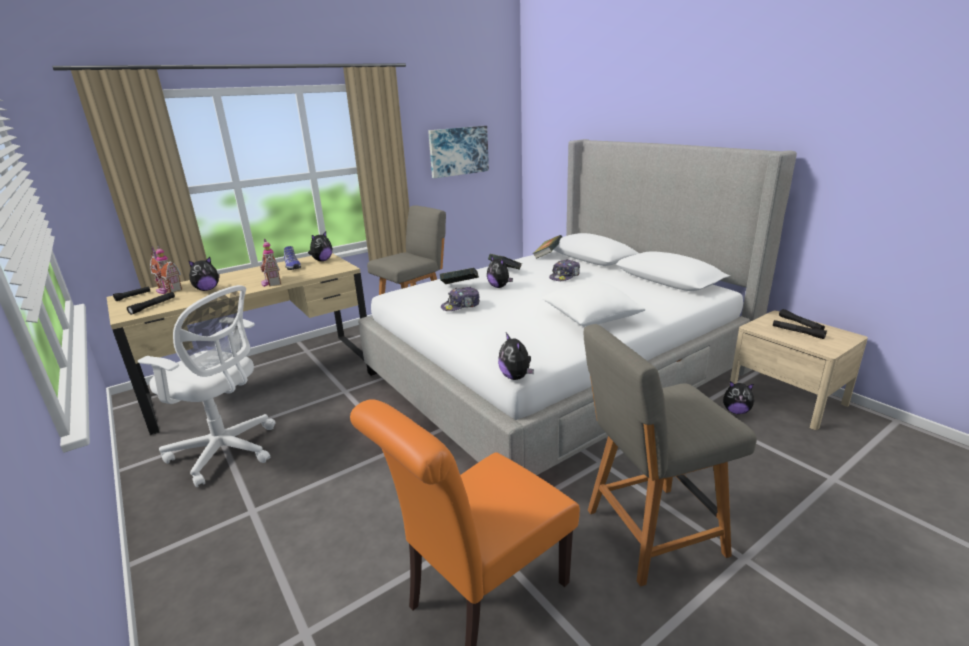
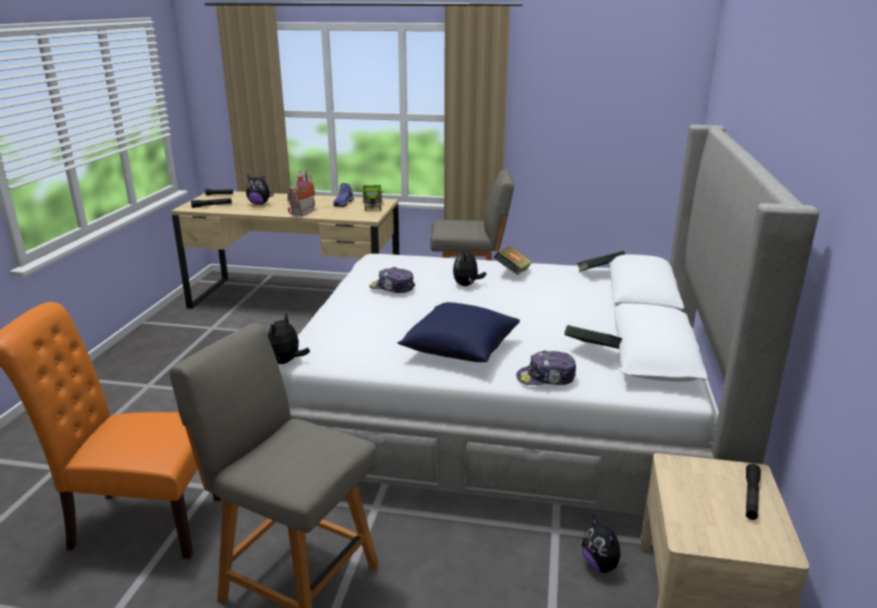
camera: 45 degrees right, 0 degrees up
white office chair [138,285,275,487] -> none
toy house [150,246,182,294] -> none
plush toy [308,231,332,261] -> toy truck [363,185,383,211]
picture [428,126,489,178] -> none
book [440,268,478,284] -> book moved to [564,325,623,349]
white pillow [541,282,645,327] -> blue pillow [397,302,520,362]
cap [549,259,580,281] -> cap moved to [516,351,576,385]
black flashlight [773,320,827,339] -> none

